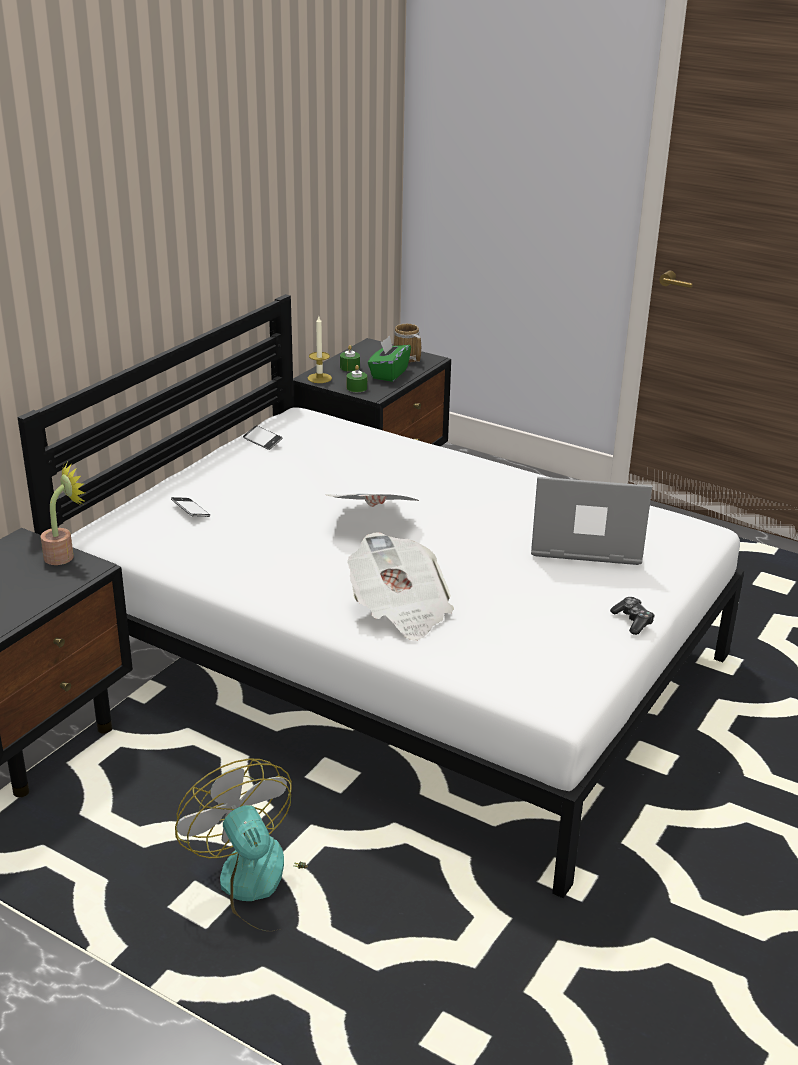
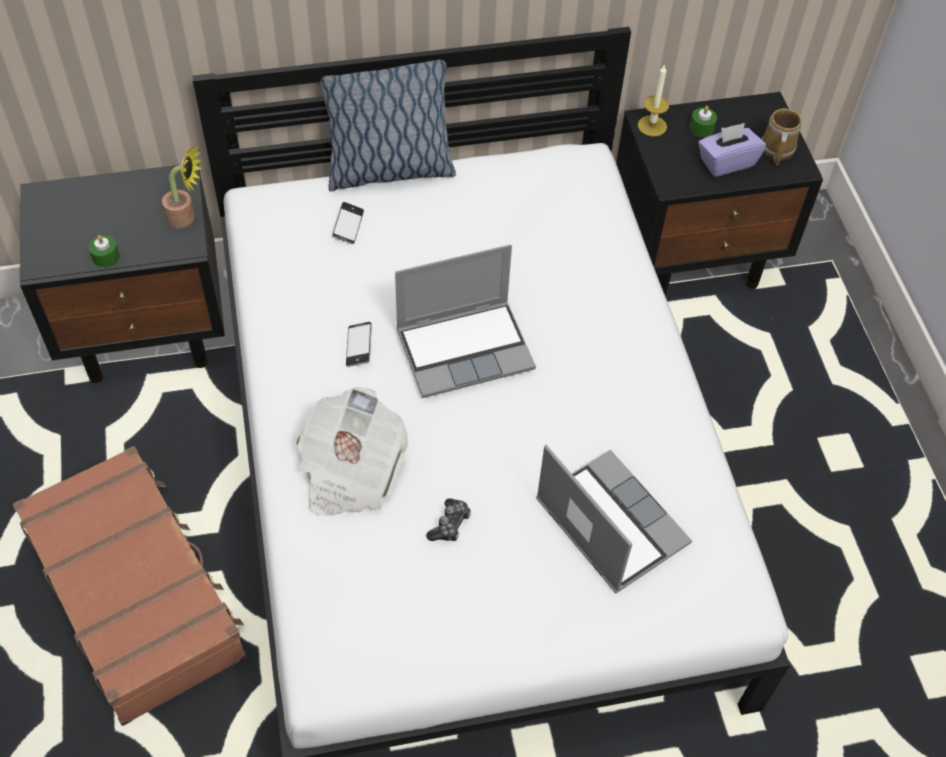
camera: 45 degrees right, 25 degrees up
fan [175,759,308,931] -> brown suitcase [13,446,246,726]
phone [243,426,282,450] -> phone moved to [346,322,372,367]
newspaper [326,494,420,507] -> laptop [395,244,536,398]
green candle [347,365,367,392] -> green candle moved to [88,235,120,268]
green tissue box [368,336,411,382] -> purple tissue box [698,123,766,177]
game controller [610,597,655,635] -> game controller moved to [426,498,471,541]
none -> pillow [318,60,456,191]

